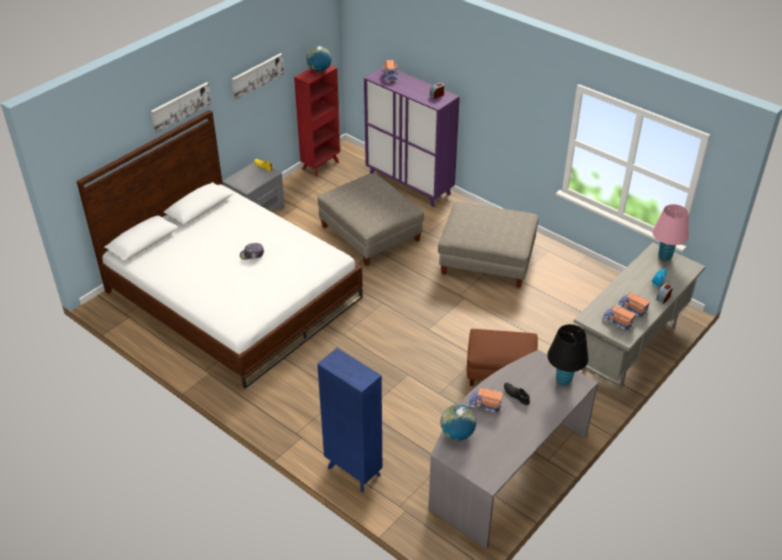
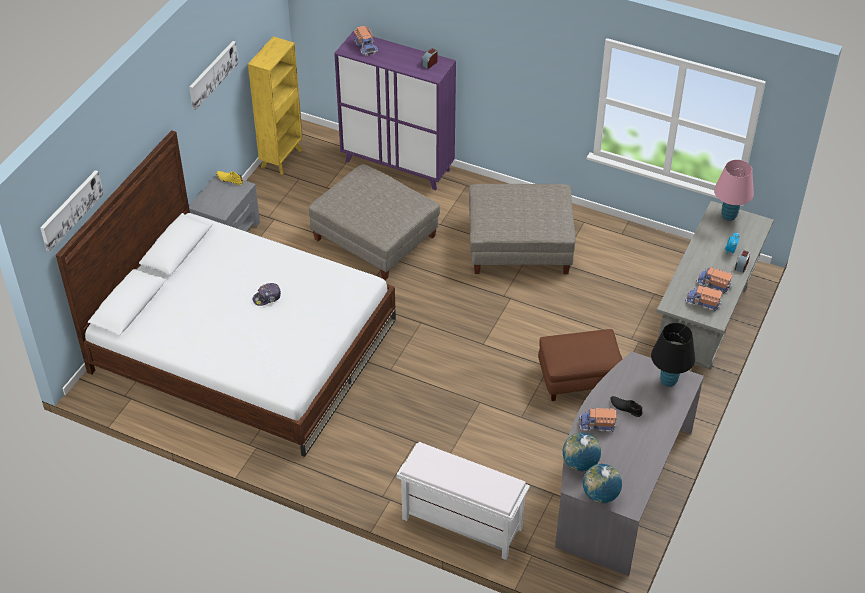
camera: 15 degrees left, 5 degrees up
picture [151,82,211,133] -> picture moved to [40,170,104,251]
red bookcase [294,65,341,176] -> yellow bookcase [248,37,303,175]
globe [307,46,332,72] -> globe moved to [583,464,622,503]
blue bookcase [317,348,382,492] -> white bench [396,442,530,560]

